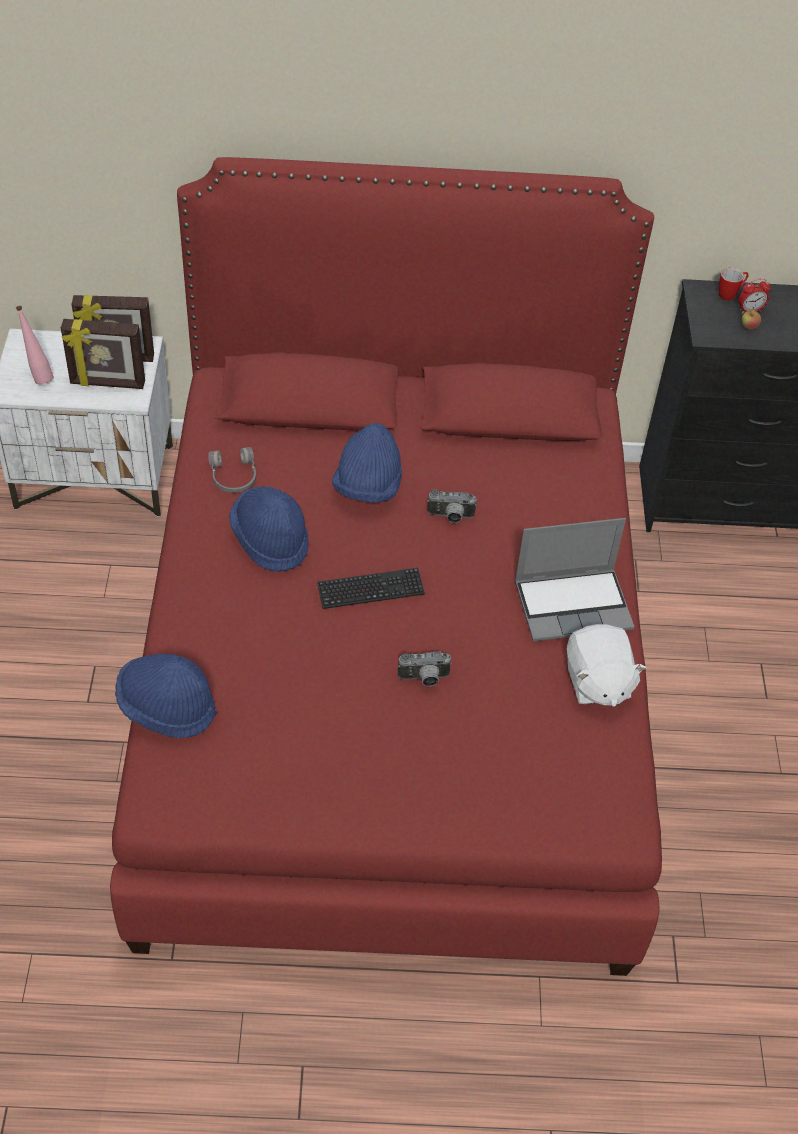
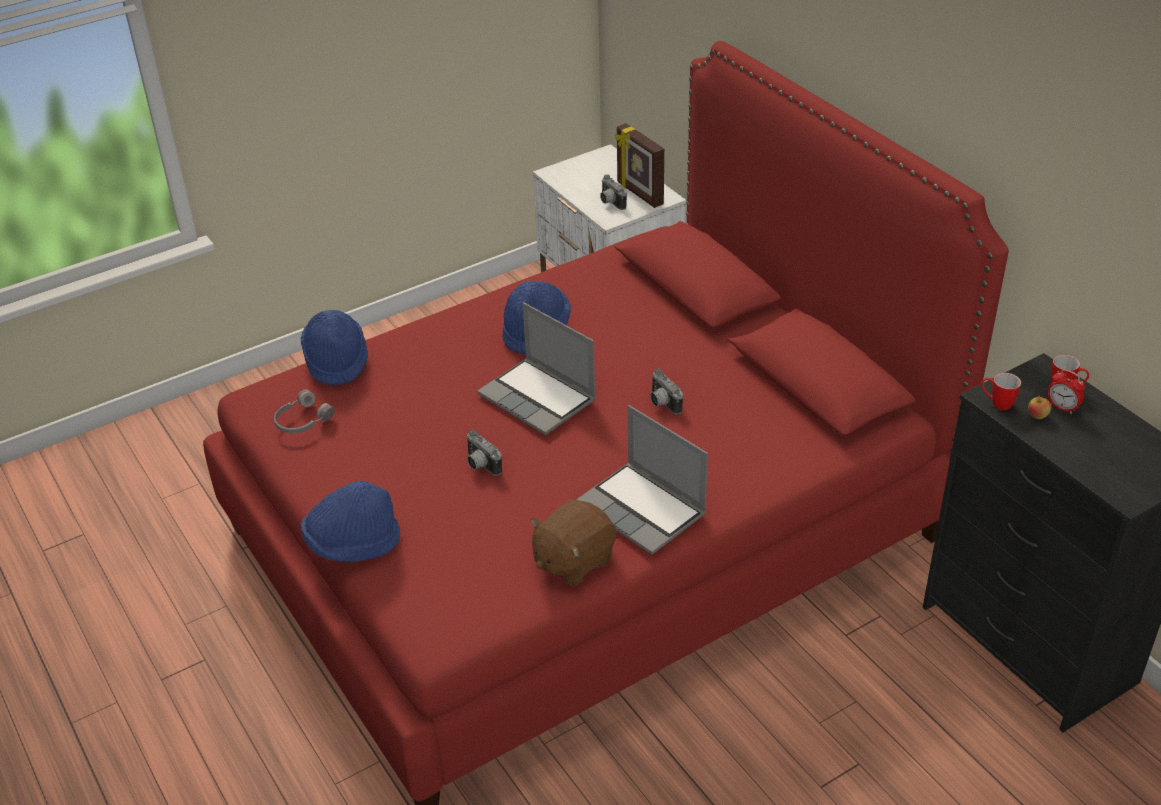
camera: 60 degrees right, 10 degrees down
pink bottle [16,306,54,384] -> none
picture frame [61,319,145,389] -> camera [600,174,627,210]
grey headphones [208,447,256,493] -> grey headphones moved to [274,389,335,433]
keyboard [317,568,425,609] -> laptop [477,302,596,435]
blue hat [332,423,402,503] -> blue hat moved to [301,481,400,562]
white plush toy [567,624,646,707] -> brown plush toy [530,499,617,586]
none -> mug [981,373,1021,410]

